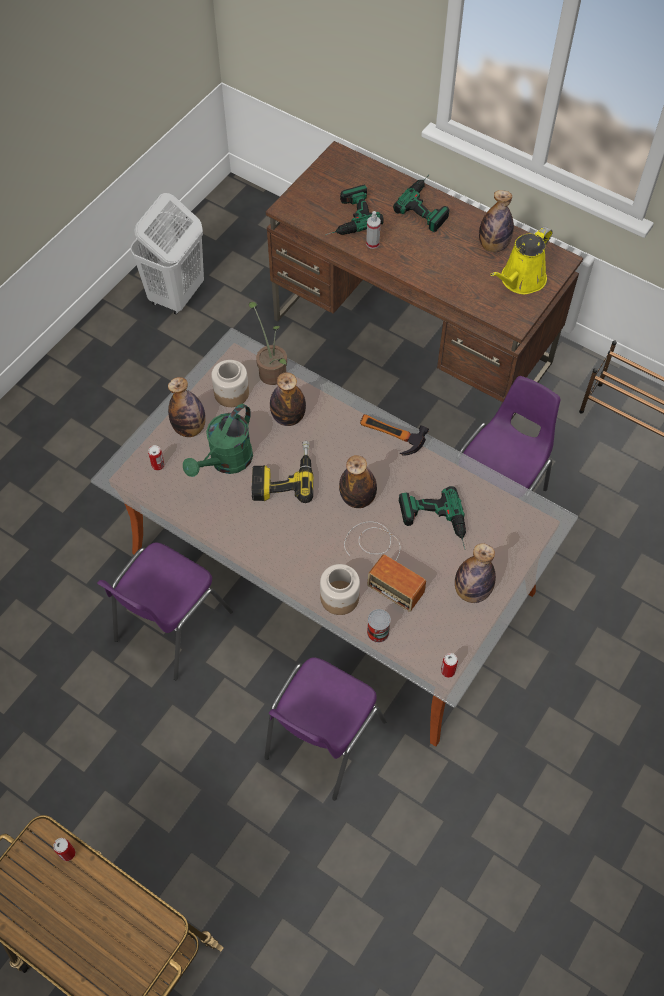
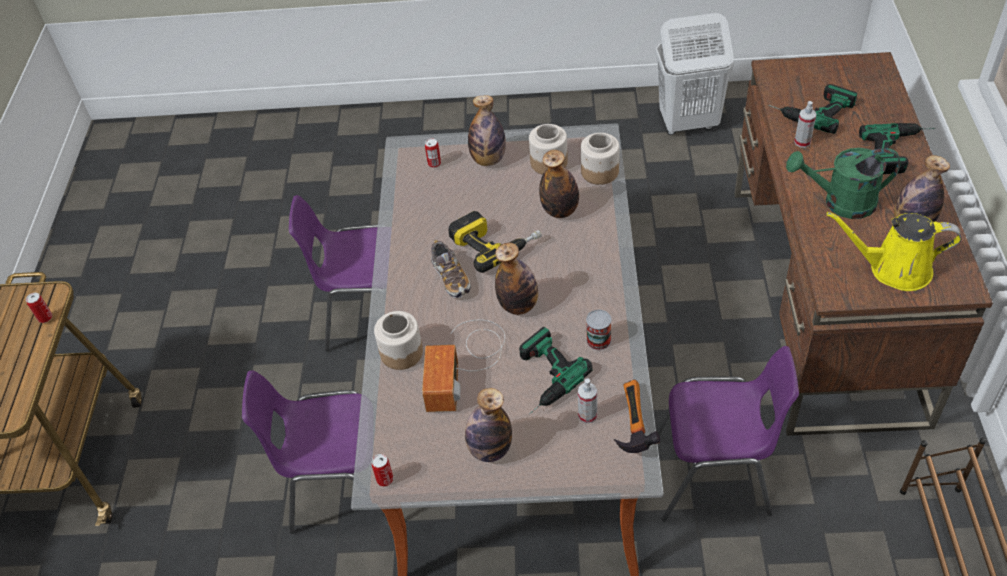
camera: 60 degrees right, 10 degrees down
green watering can [183,404,253,477] -> green watering can moved to [786,148,901,219]
potted plant [249,302,287,385] -> jar [581,133,619,185]
hammer [360,414,429,456] -> hammer moved to [614,380,661,453]
can [367,609,391,643] -> can moved to [586,310,611,350]
none -> shoe [431,240,471,298]
none -> spray bottle [578,379,597,423]

